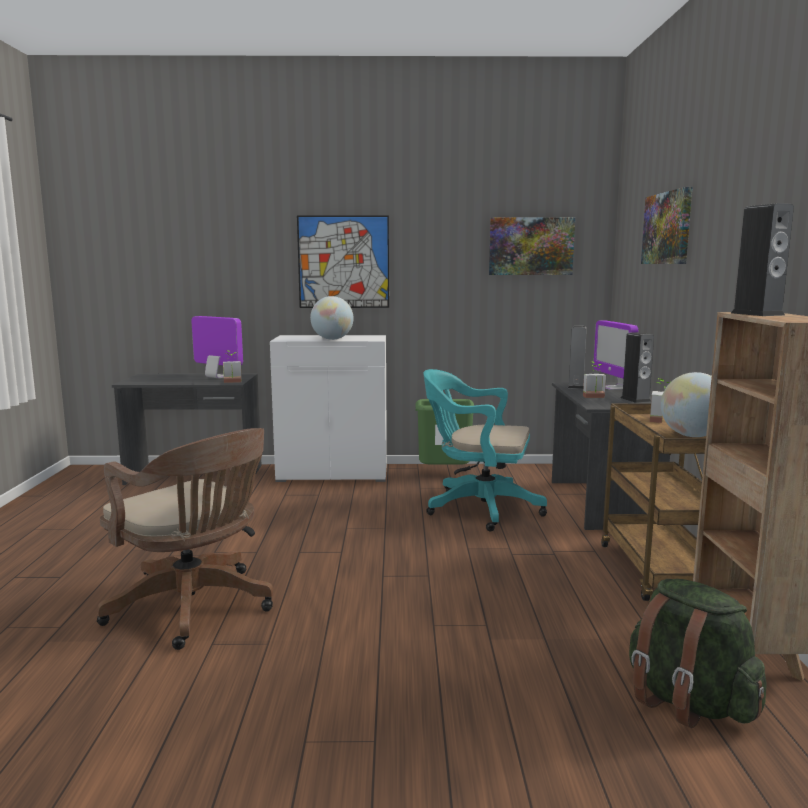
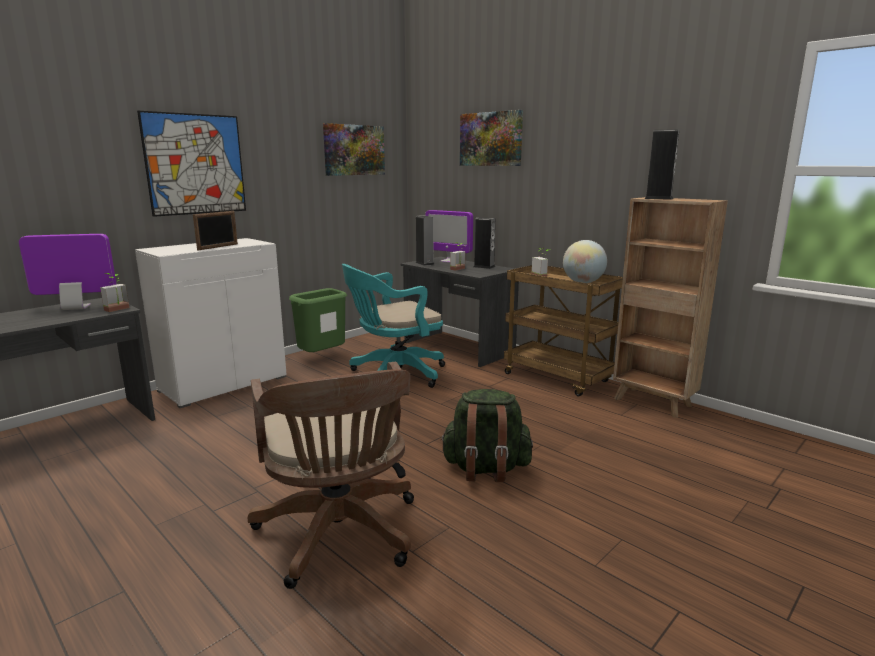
camera: 45 degrees left, 5 degrees up
brown office chair [97,428,273,650] -> brown office chair turned 75 degrees clockwise [248,362,414,589]
globe [310,296,354,340] -> picture frame [193,211,238,250]
green backpack [629,579,767,728] -> green backpack moved to [440,389,533,482]

